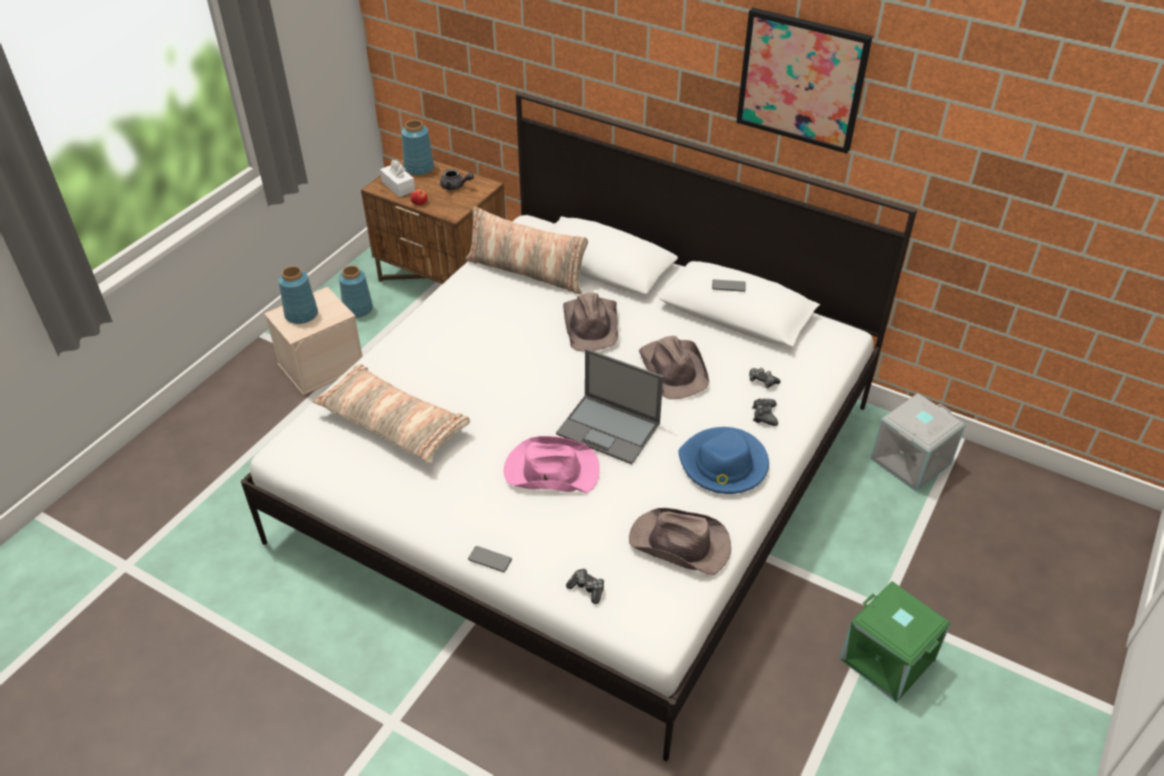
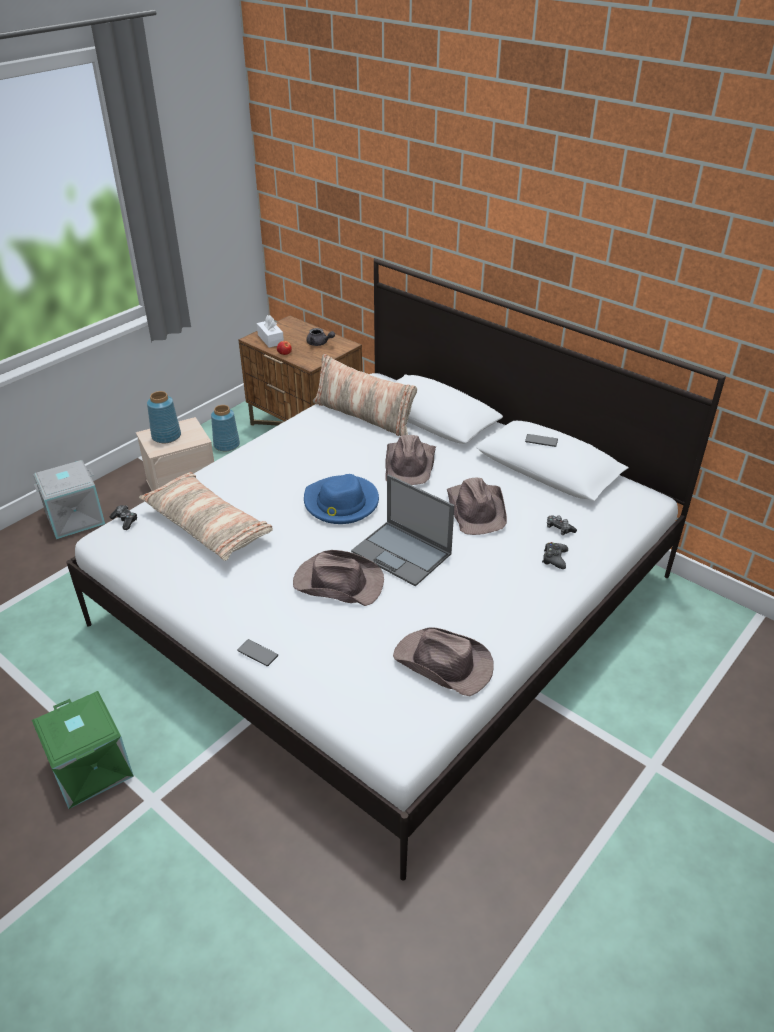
camera: 10 degrees right, 5 degrees down
blue vase [401,120,434,175] -> none
pink hat [504,436,600,493] -> brown hat [293,550,384,606]
game controller [566,569,604,604] -> game controller moved to [110,505,137,530]
blue hat [678,427,769,494] -> blue hat moved to [304,474,379,524]
picture [736,8,873,154] -> none
green storage box [840,581,951,703] -> green storage box moved to [32,691,134,809]
grey storage box [870,393,966,492] -> grey storage box moved to [33,460,105,539]

